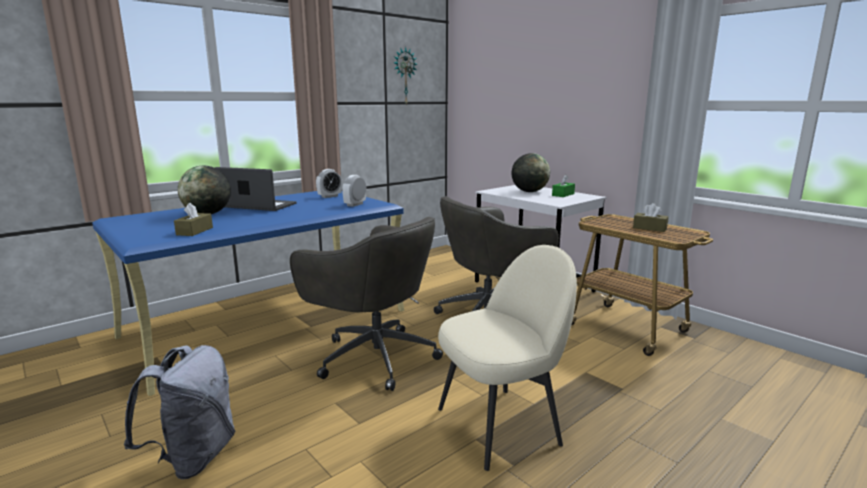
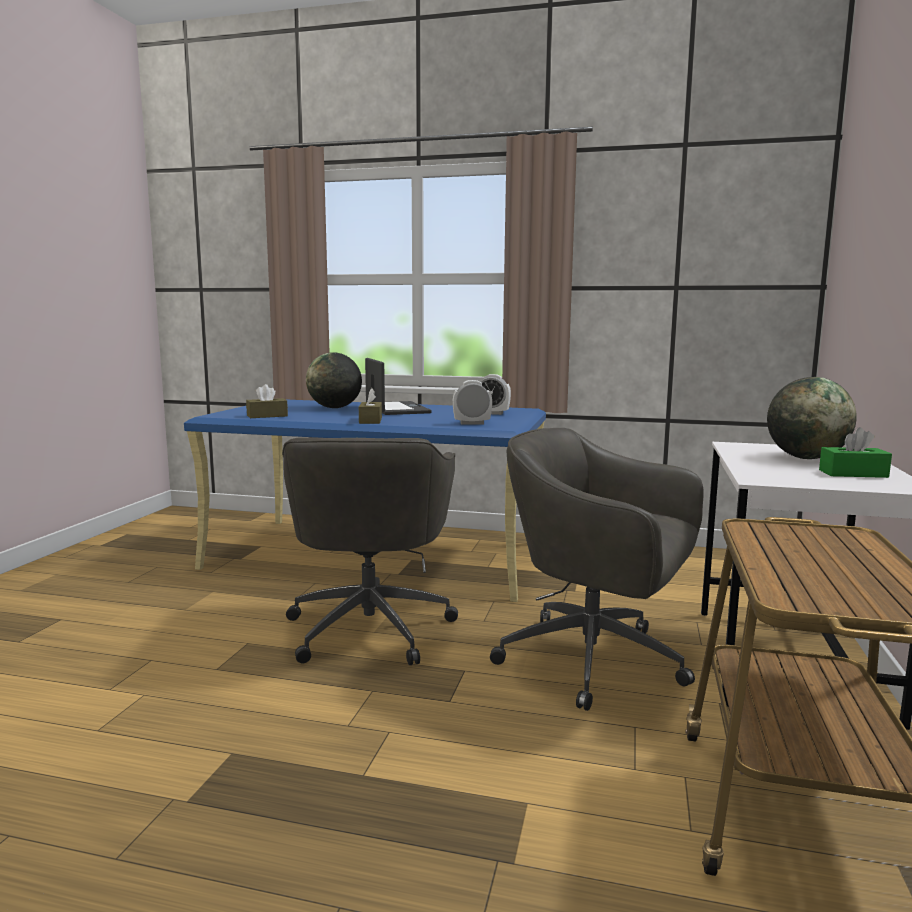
camera: 55 degrees right, 5 degrees down
grey backpack [124,345,235,480] -> none
wall clock [394,47,417,105] -> none
beige chair [438,245,577,471] -> none
brown tissue box [633,203,669,232] -> brown tissue box moved to [359,388,382,424]

